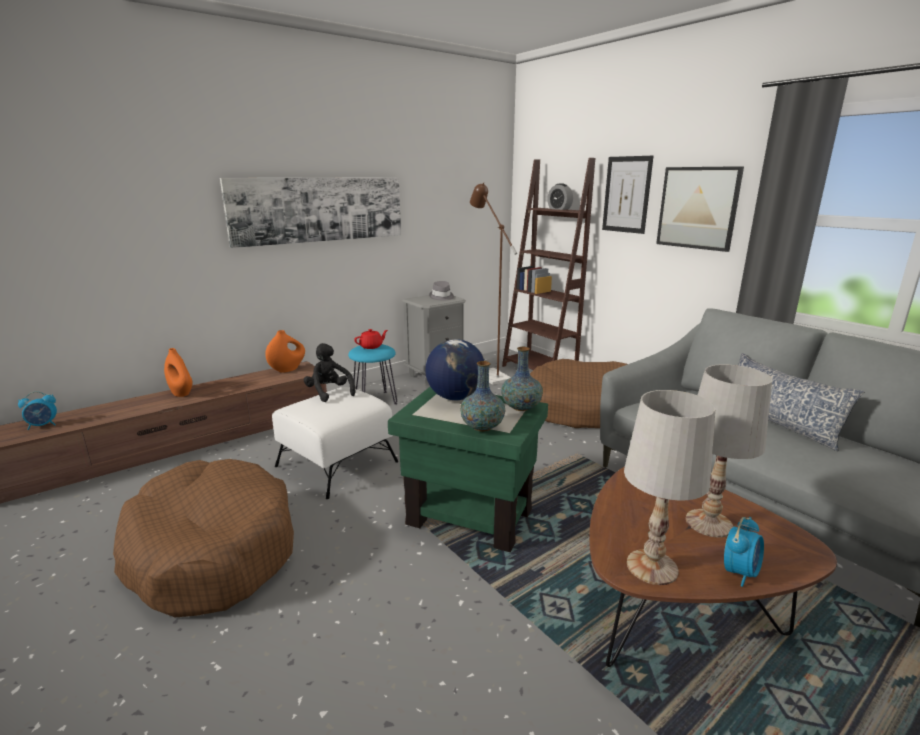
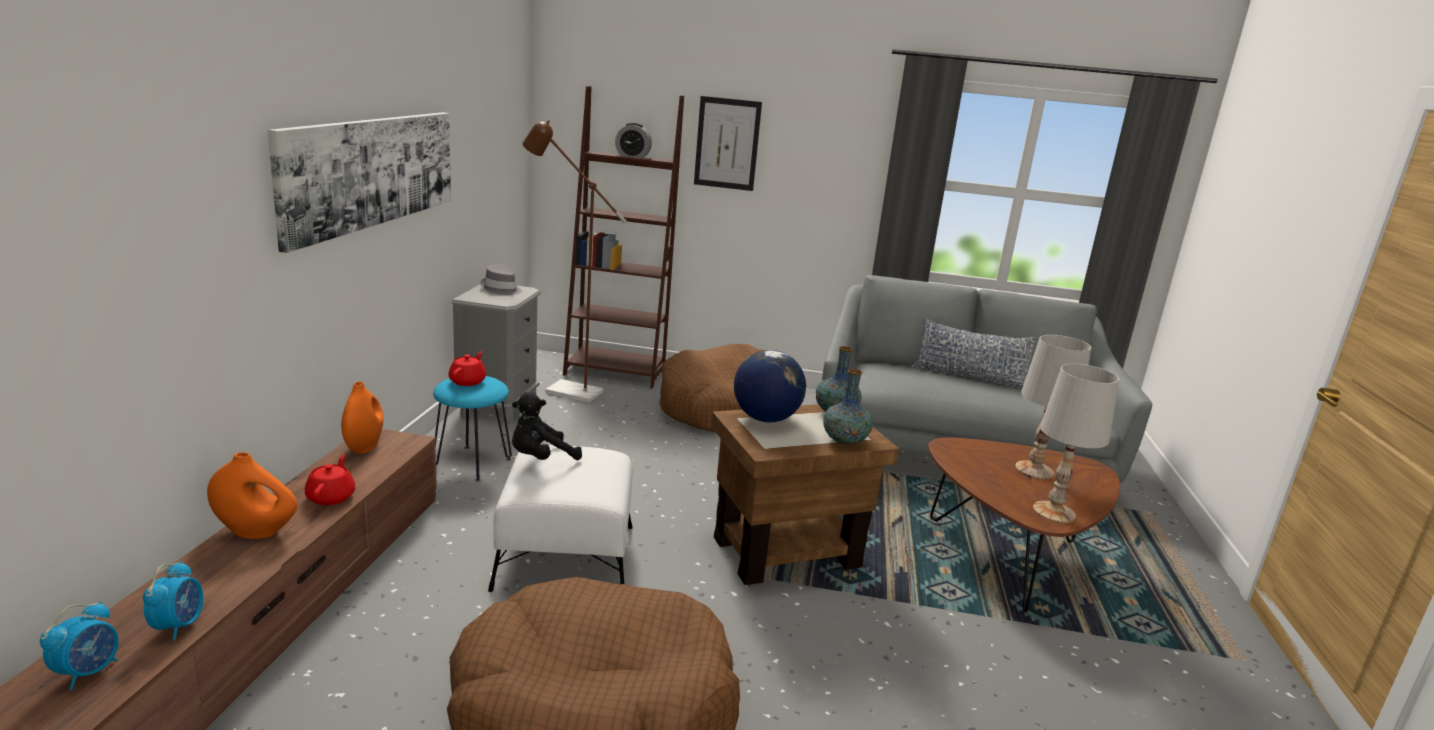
camera: 45 degrees left, 0 degrees up
black plush toy [304,343,356,402] -> black plush toy turned 45 degrees counterclockwise [512,392,582,460]
green side table [388,387,548,552] -> brown side table [711,404,899,585]
picture [656,166,744,252] -> none
alarm clock [724,517,764,587] -> alarm clock moved to [143,561,203,641]
none -> red teapot [305,455,355,505]

